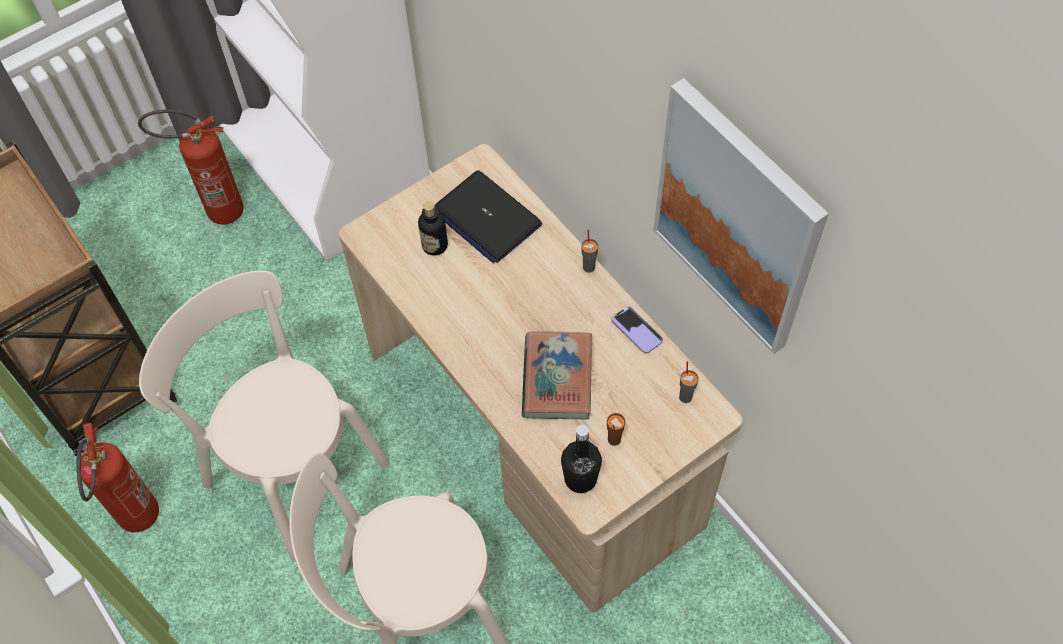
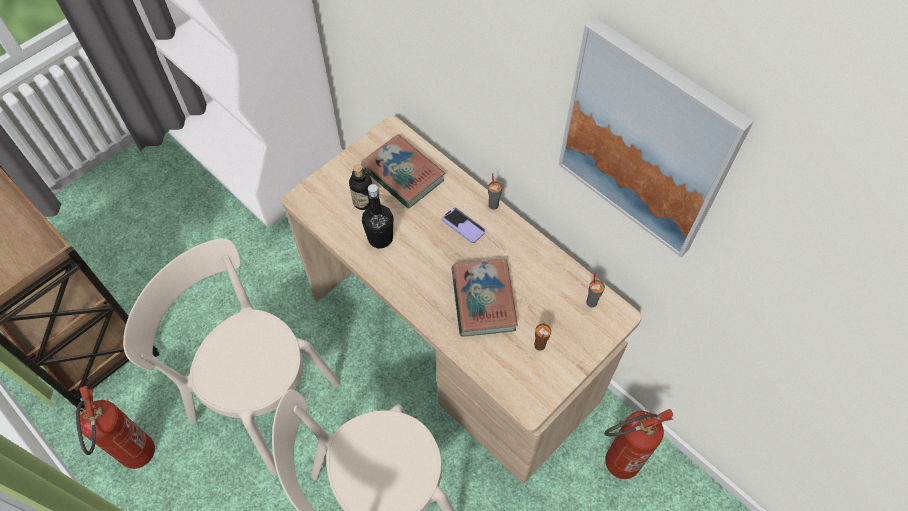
camera: 10 degrees left, 0 degrees up
fire extinguisher [138,110,244,225] -> fire extinguisher moved to [604,408,673,479]
laptop [435,170,542,263] -> book [361,134,445,209]
black bottle [561,425,602,493] -> black bottle moved to [362,184,393,249]
phone [611,306,663,353] -> phone moved to [442,207,485,243]

